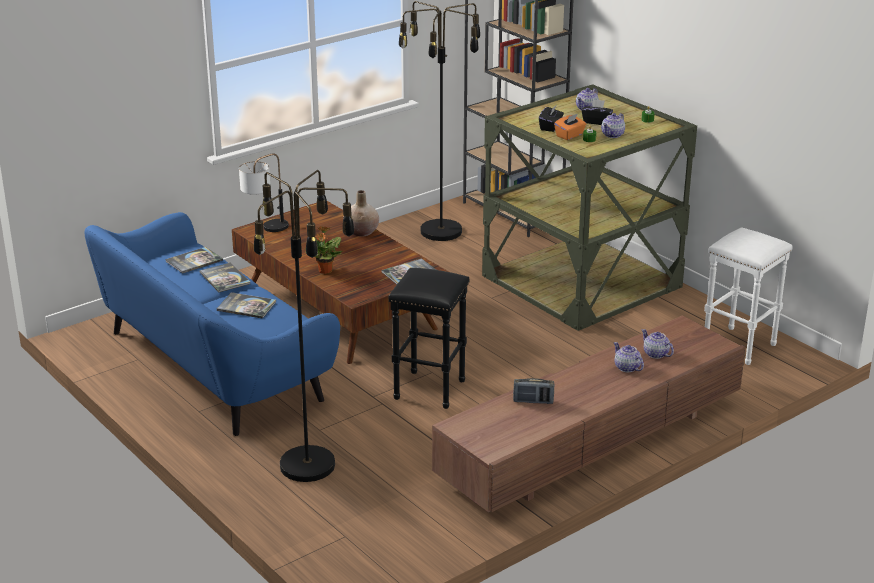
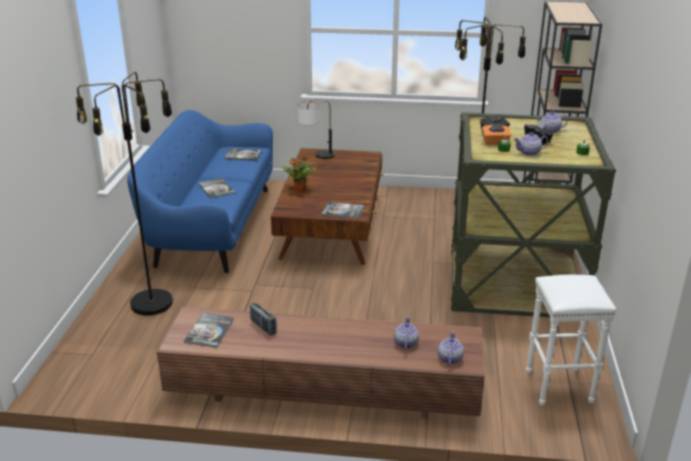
camera: 45 degrees right, 0 degrees up
book [199,262,250,292] -> book moved to [184,313,234,348]
beige vase [343,190,379,237] -> none
black stool [388,268,470,409] -> none
teapot [614,342,644,372] -> teapot moved to [438,331,464,366]

